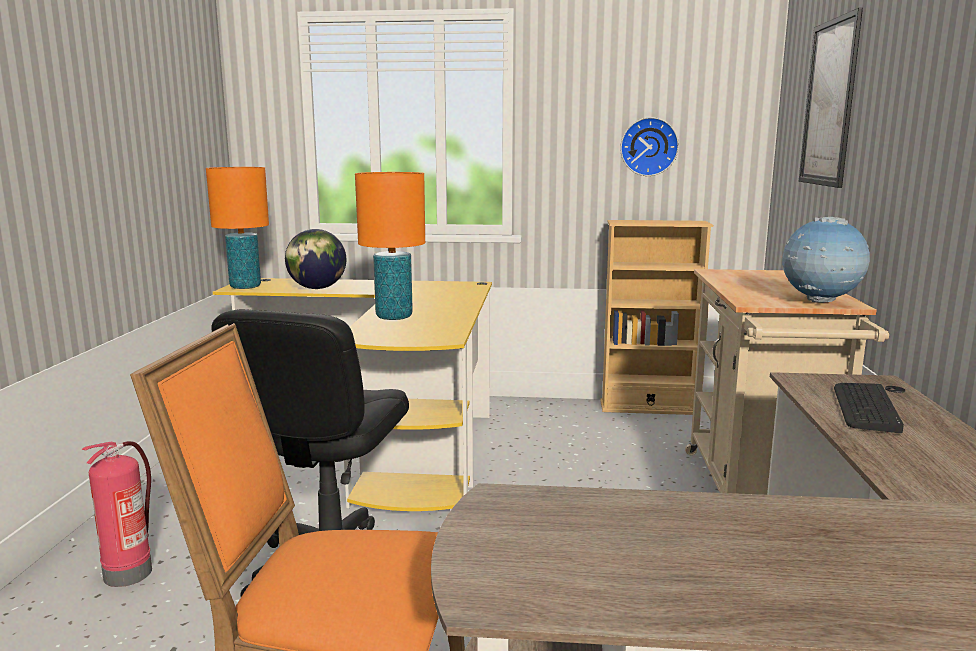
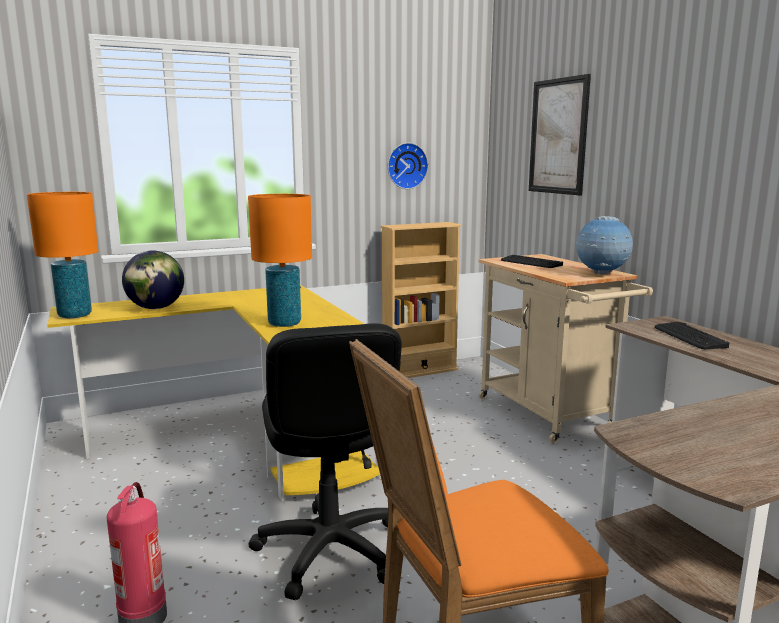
camera: 30 degrees left, 0 degrees up
none -> keyboard [501,255,563,268]

